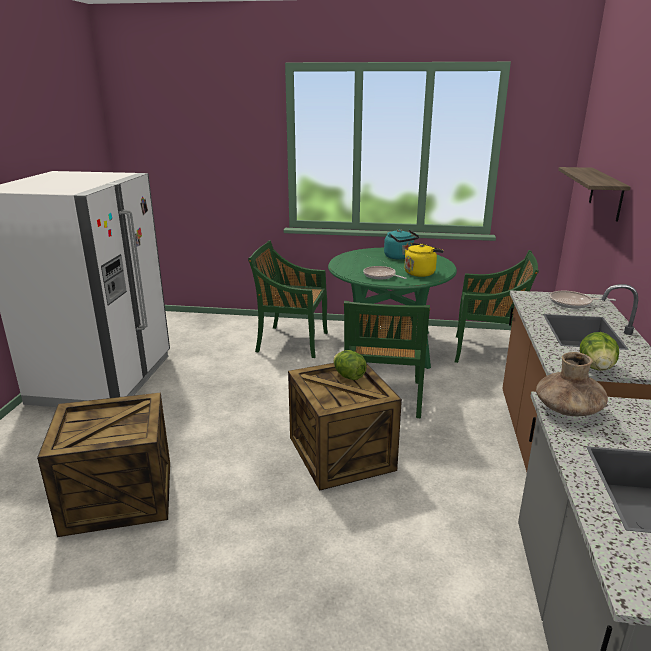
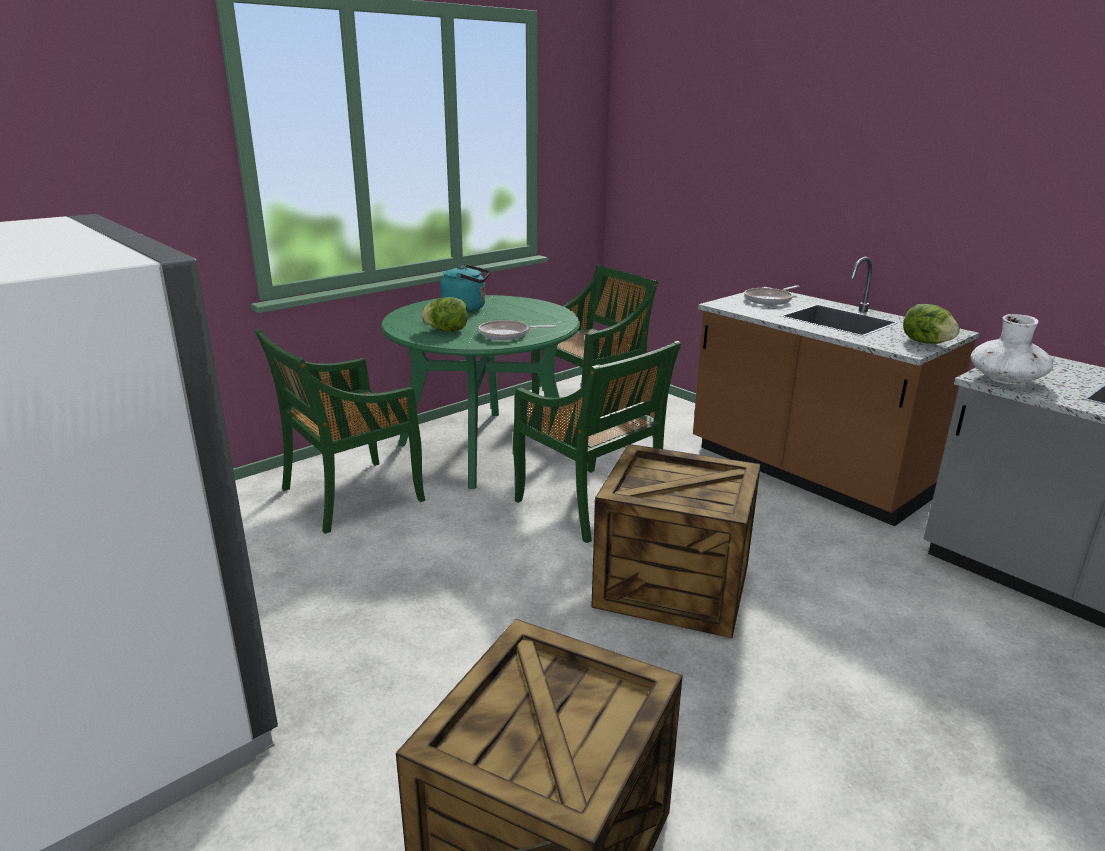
camera: 50 degrees left, 0 degrees up
lettuce [333,350,367,380] -> lettuce moved to [421,297,468,331]
yellow kettle [404,243,444,277] -> none
brown vase [536,352,608,416] -> white vase [971,314,1053,384]
shelf [558,167,631,222] -> none

